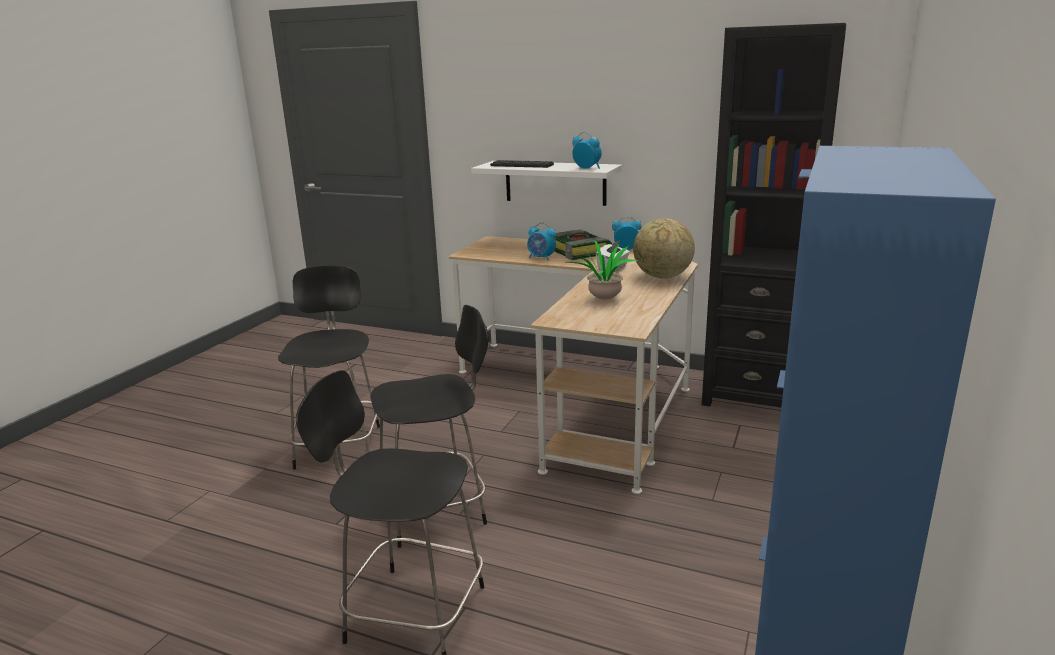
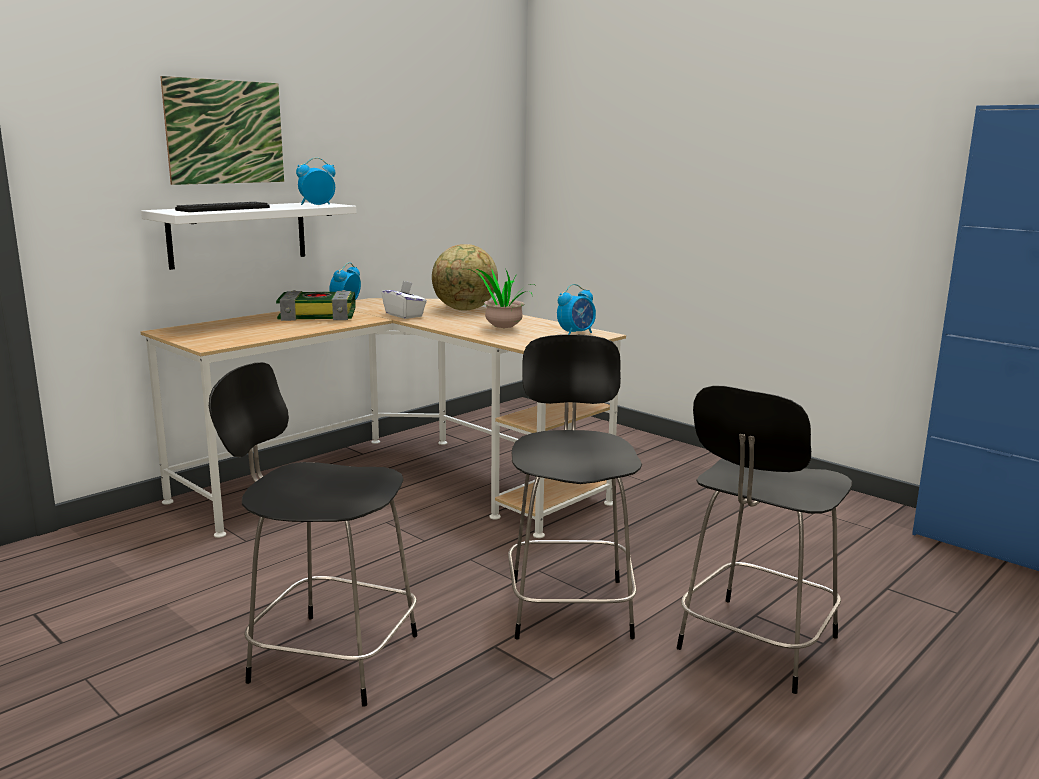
camera: 70 degrees left, 5 degrees down
alarm clock [527,222,556,260] -> alarm clock moved to [557,284,596,334]
black bookcase [702,23,846,407] -> none
none -> picture [160,76,284,185]

